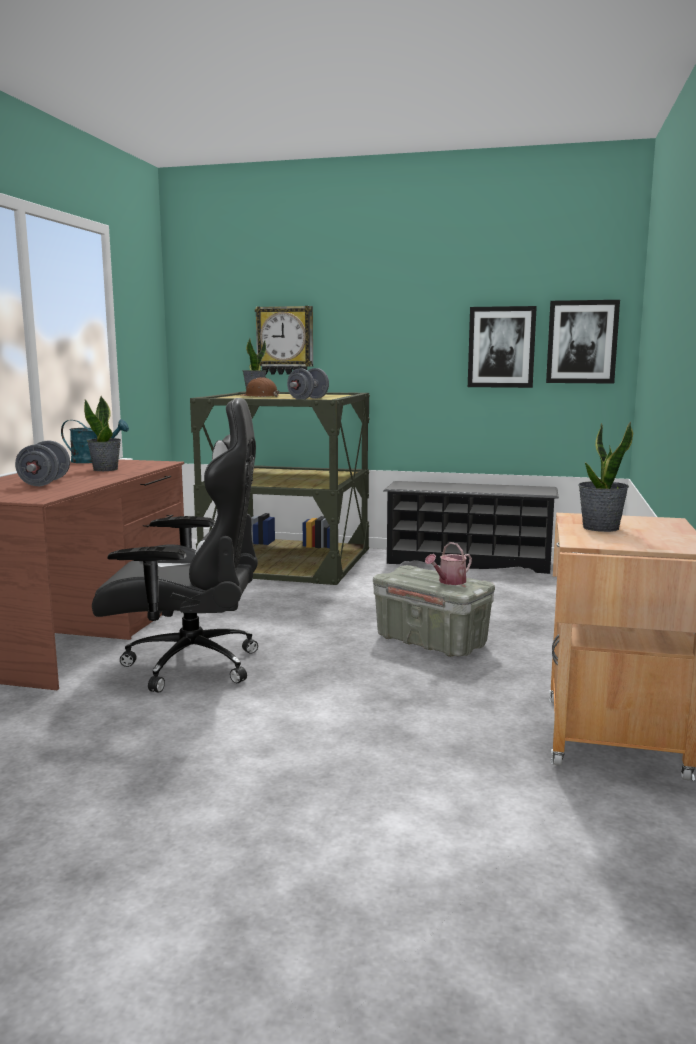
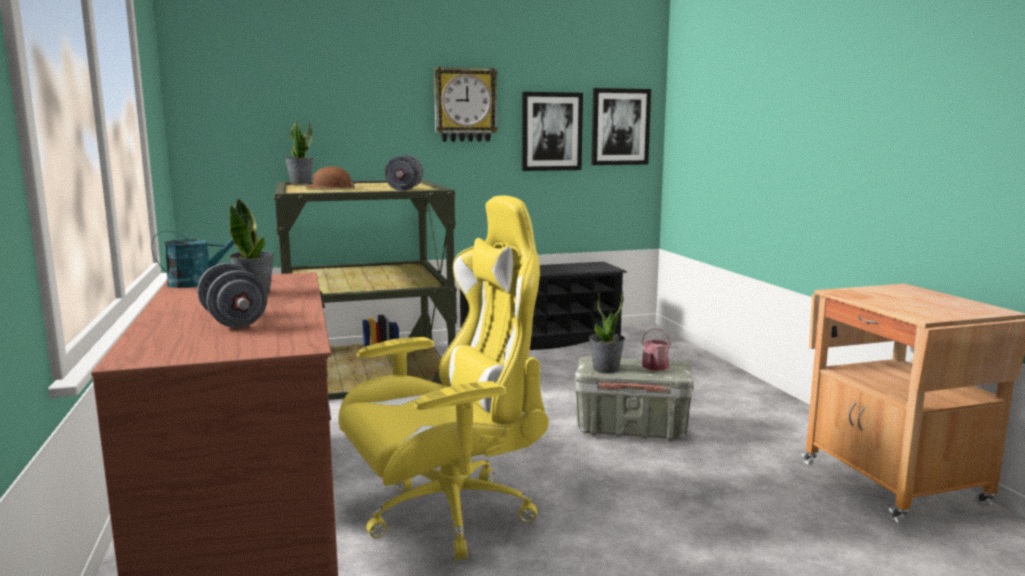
camera: 30 degrees left, 0 degrees up
black office chair [92,398,258,692] -> yellow office chair [338,195,549,561]
wall clock [255,306,313,375] -> wall clock moved to [434,67,498,142]
potted plant [578,421,633,532] -> potted plant moved to [589,291,625,373]

